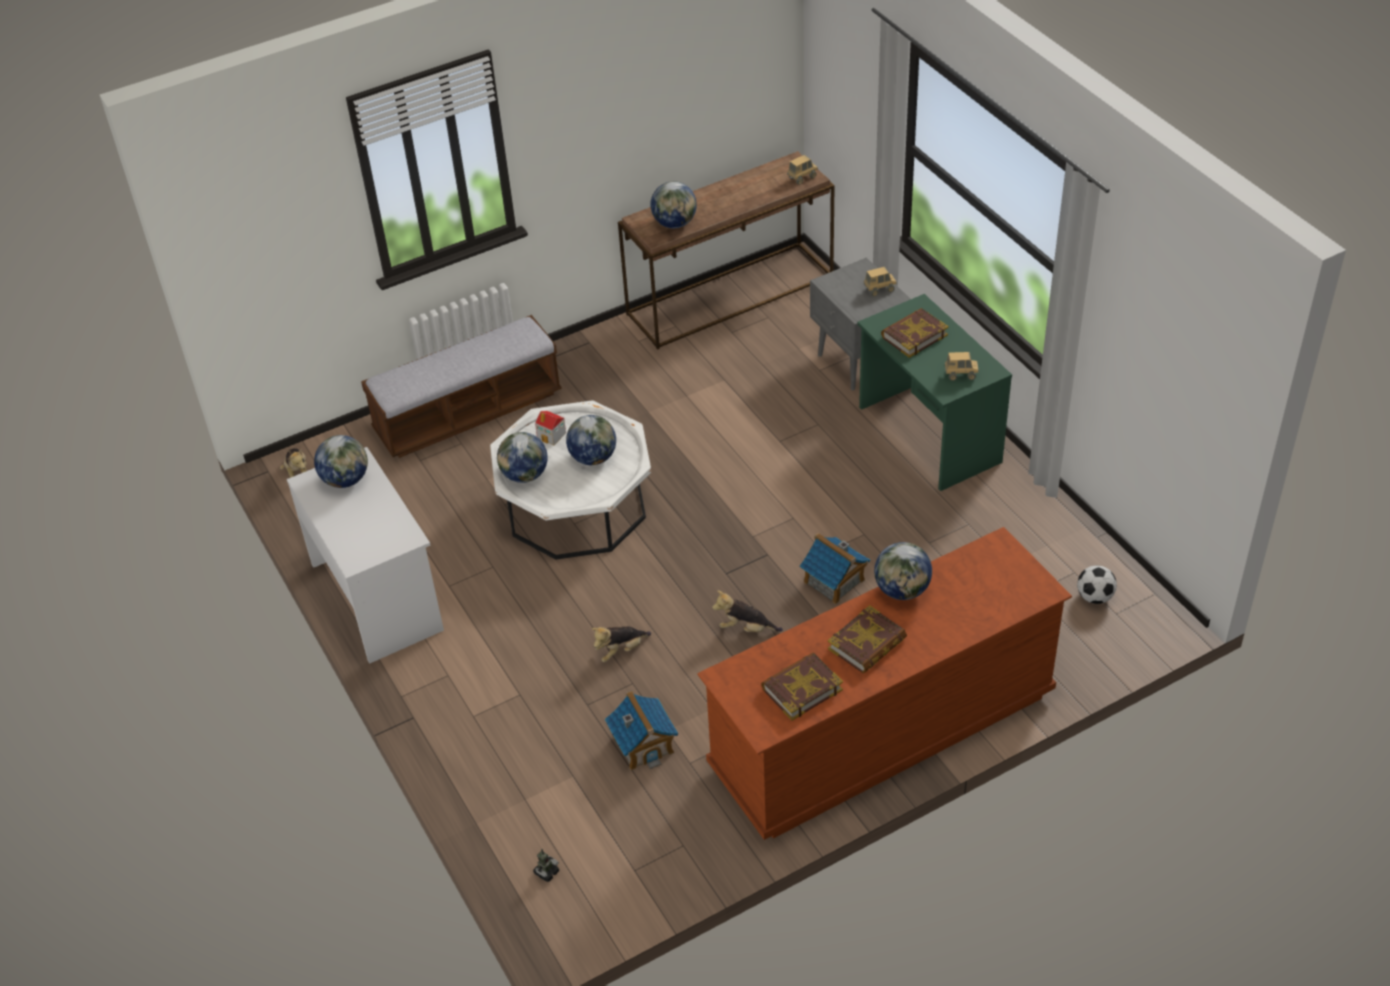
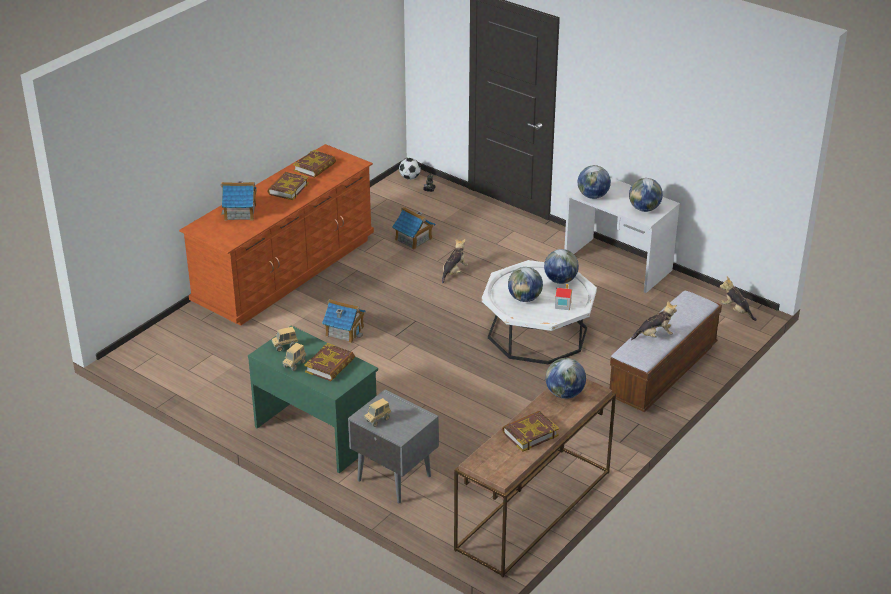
camera: 155 degrees right, 10 degrees down
plush toy [712,590,783,632] -> plush toy moved to [631,301,677,340]
toy truck [787,155,818,185] -> toy truck moved to [282,343,306,371]
globe [874,542,932,600] -> globe moved to [578,165,611,199]
football [1077,565,1117,604] -> football moved to [399,158,421,180]
none -> toy house [221,181,257,220]
none -> book [502,411,559,452]

